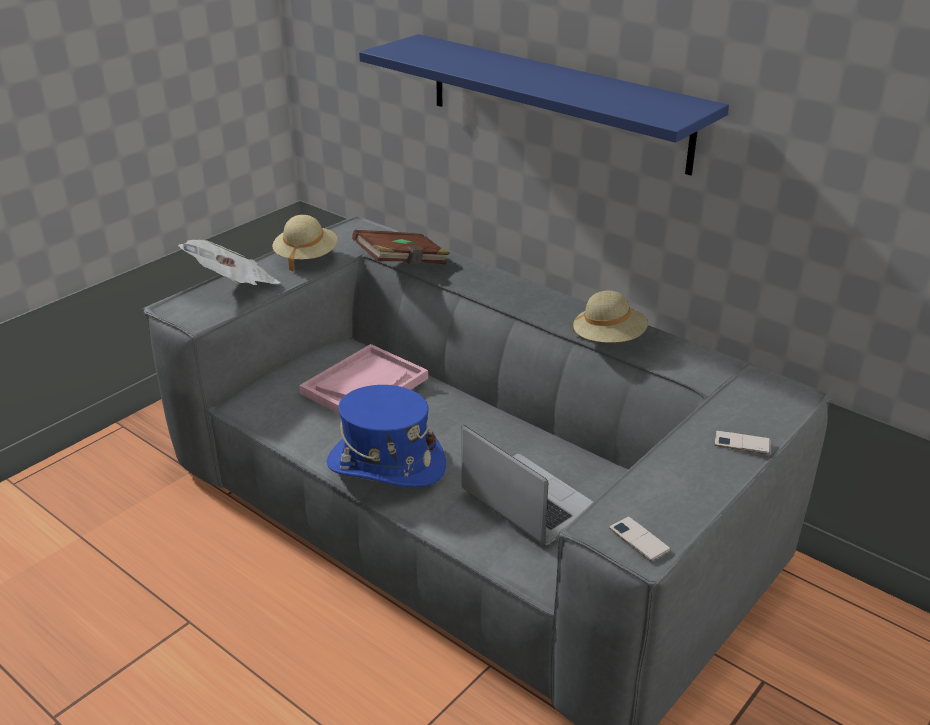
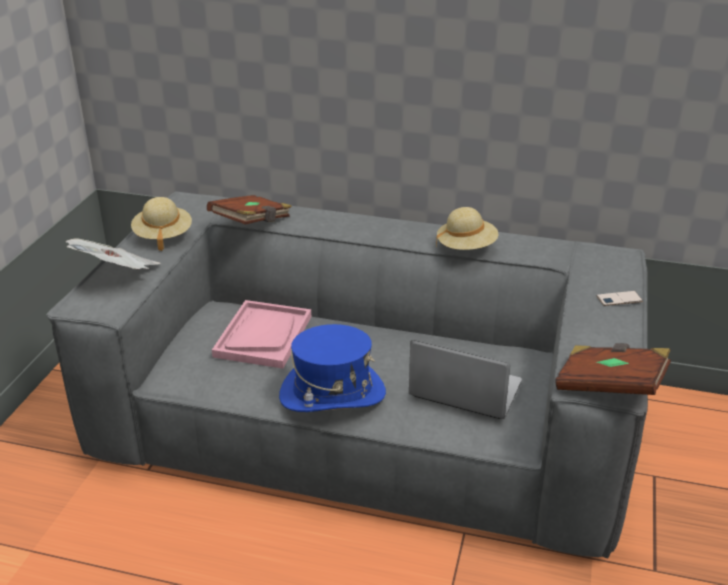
camera: 25 degrees left, 0 degrees up
blue shelf [359,34,729,175] -> none
phone [609,516,671,561] -> brown book [555,343,671,395]

